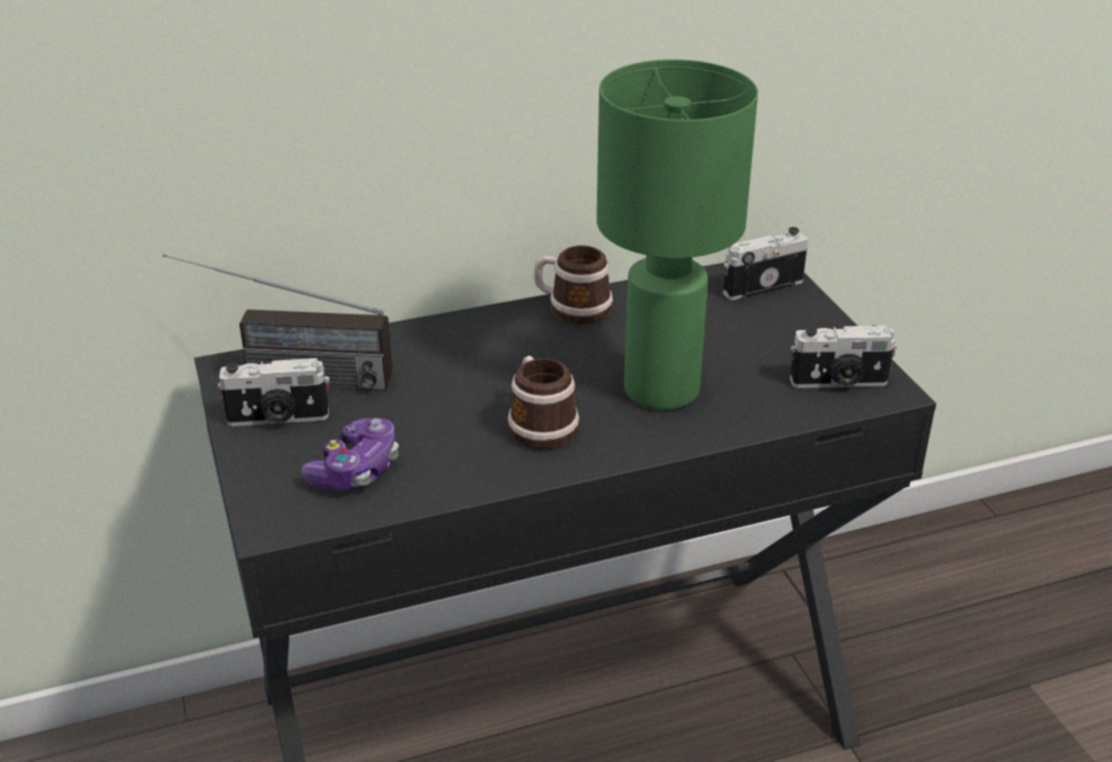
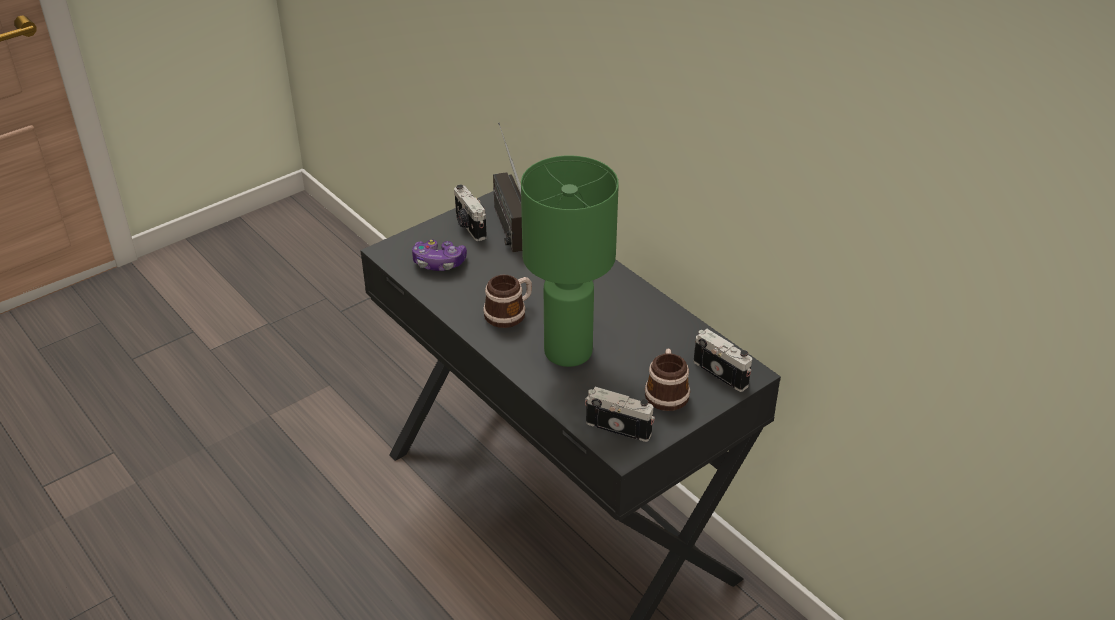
camera: 70 degrees right, 5 degrees up
mug [534,245,613,324] -> mug moved to [645,348,690,411]
camera [790,325,897,388] -> camera turned 135 degrees clockwise [585,387,655,442]

